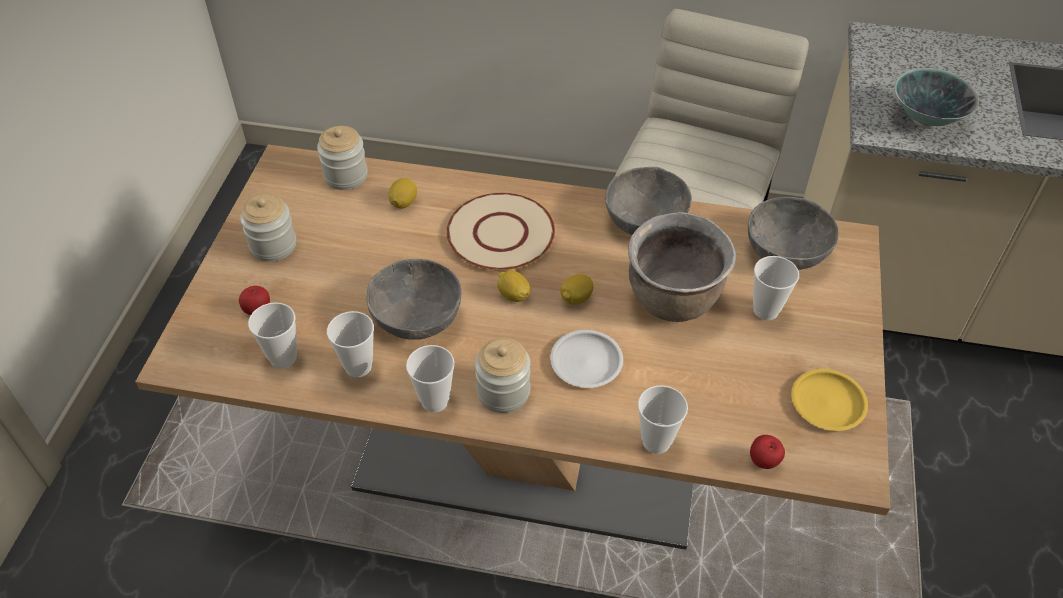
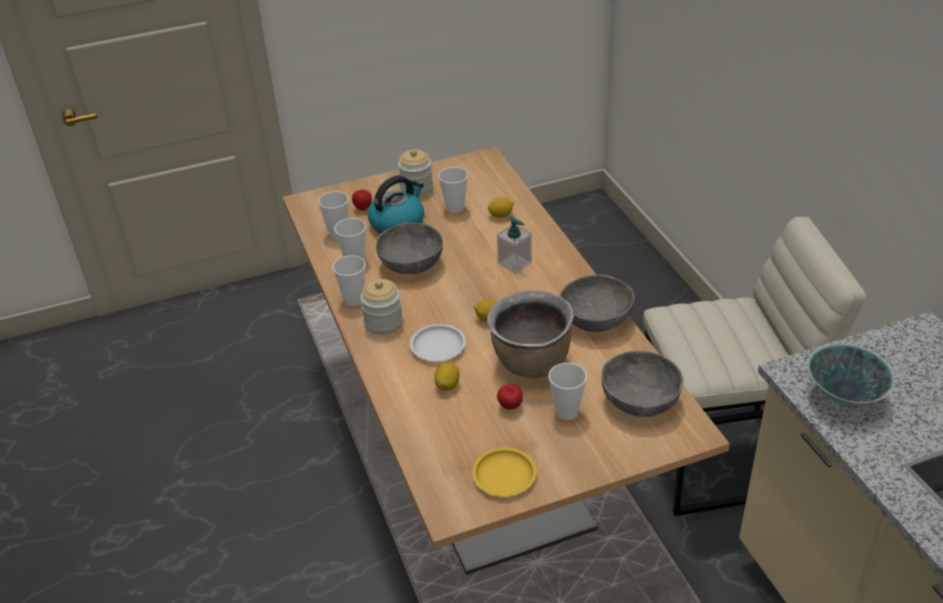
camera: 60 degrees right, 10 degrees down
jar [317,126,368,190] -> none
beige plate [446,193,555,270] -> soap dispenser [497,216,532,274]
lemon [497,270,530,302] -> lemon moved to [434,362,460,390]
cup [638,385,688,454] -> cup moved to [438,167,468,213]
apple [750,435,785,469] -> apple moved to [497,384,523,410]
none -> kettle [368,176,424,234]

